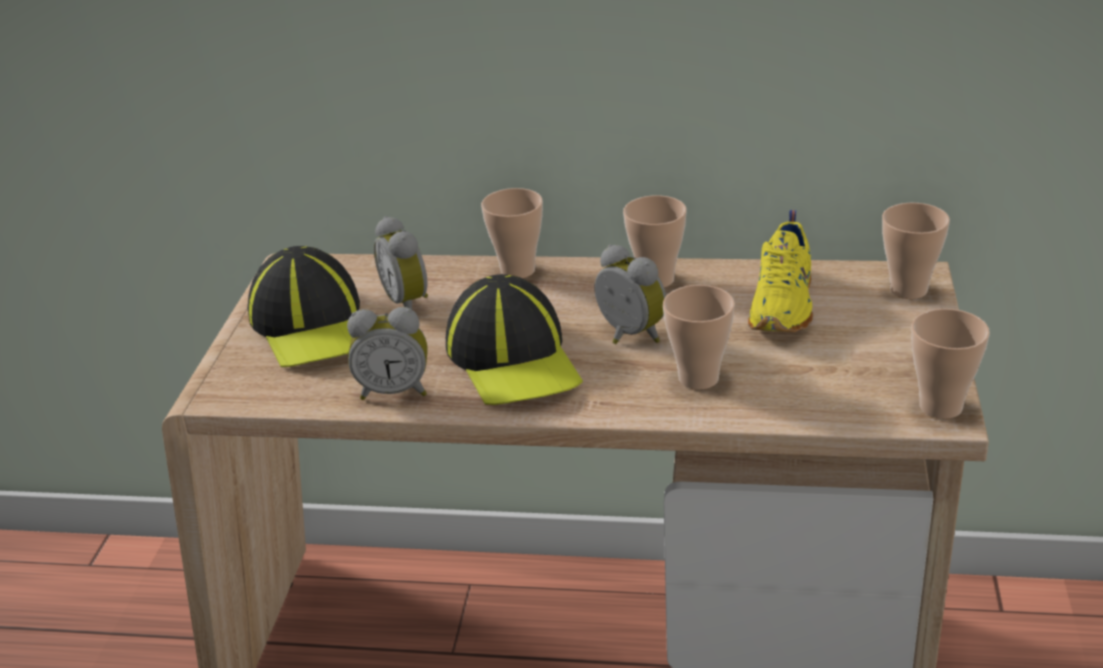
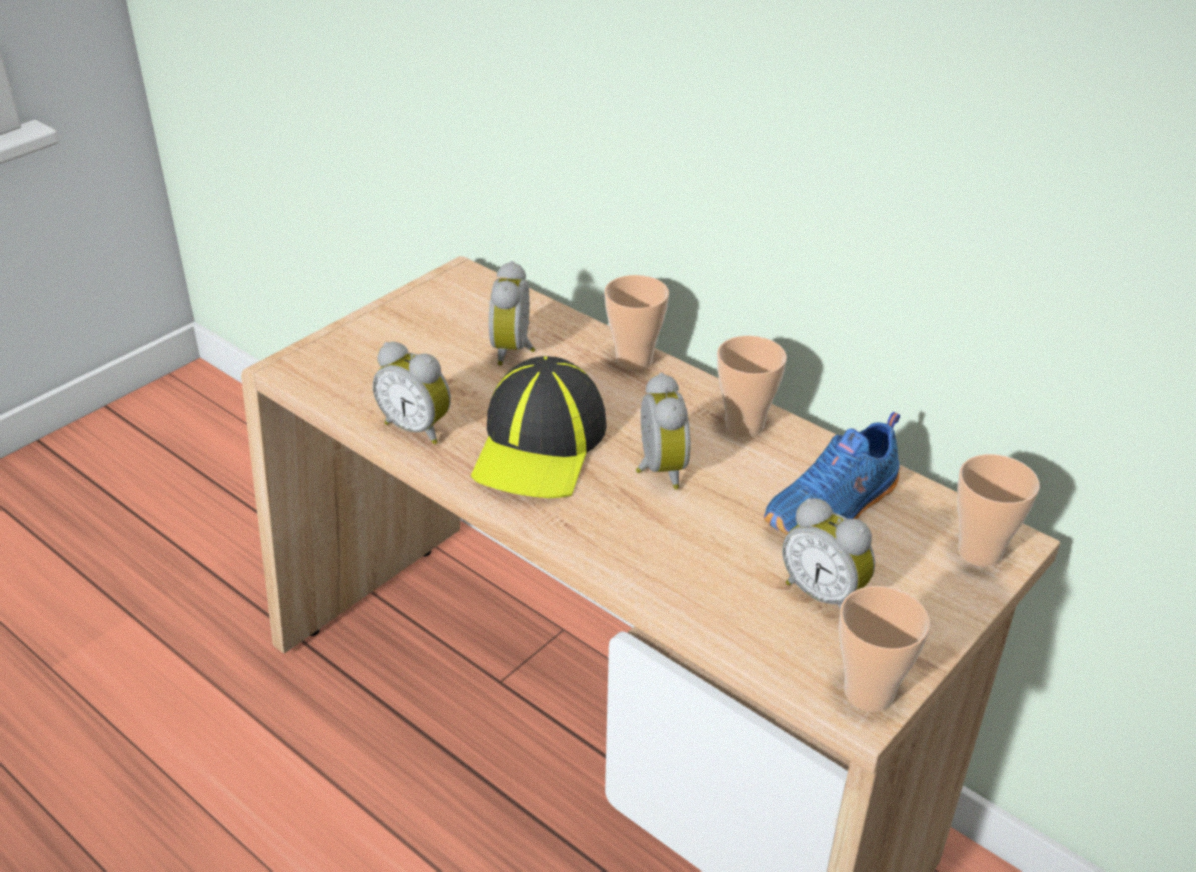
camera: 30 degrees right, 5 degrees up
cap [248,246,360,367] -> none
cup [663,285,735,390] -> none
yellow shoe [748,210,813,332] -> blue shoe [764,412,900,535]
none -> alarm clock [782,498,875,609]

